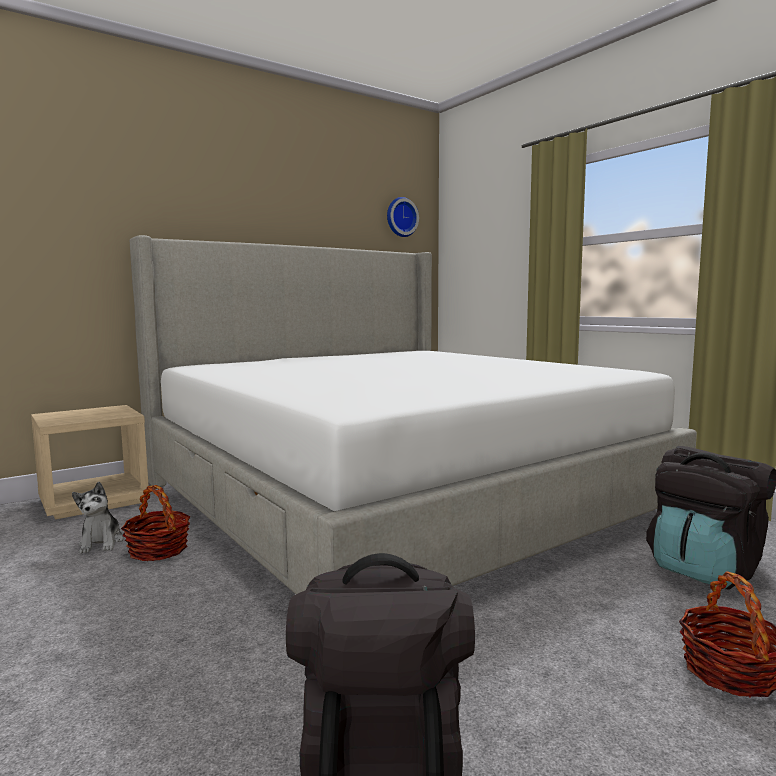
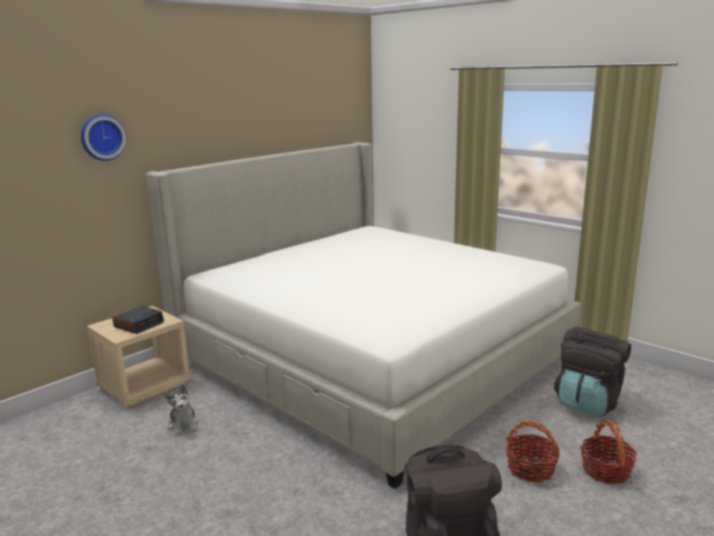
camera: 10 degrees left, 10 degrees up
basket [121,485,190,561] -> basket moved to [506,420,560,483]
wall clock [387,197,419,237] -> wall clock moved to [81,114,126,161]
none -> alarm clock [112,306,164,334]

